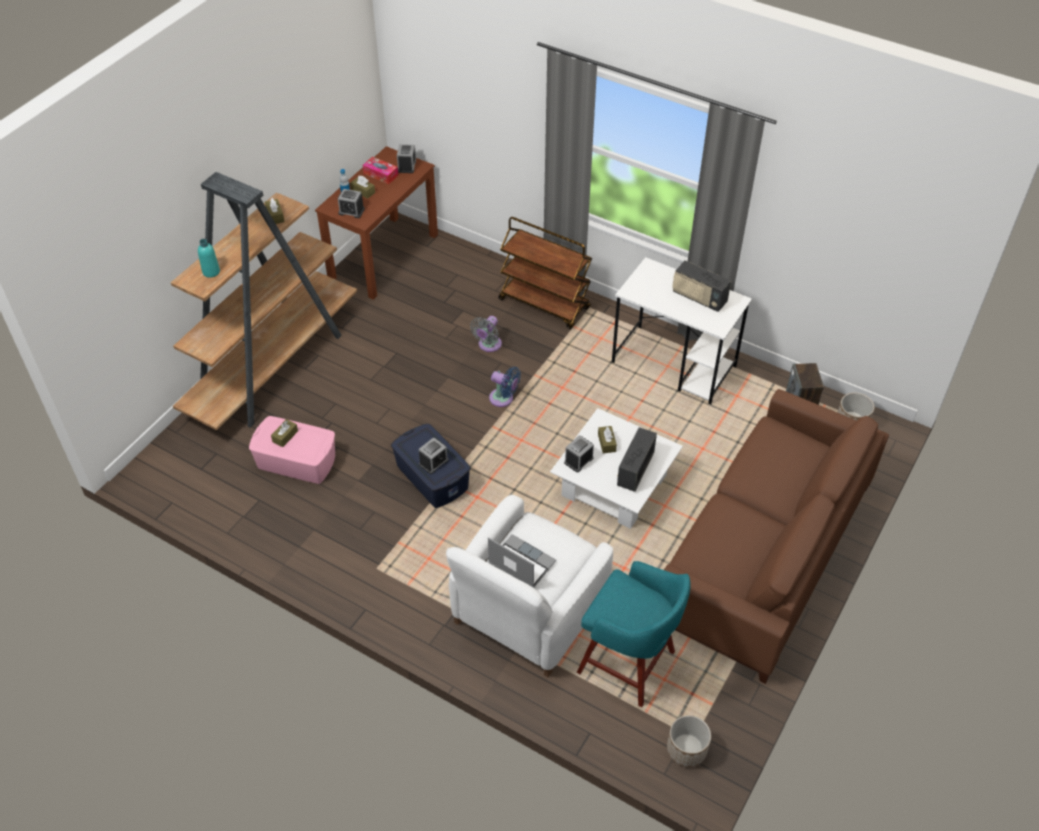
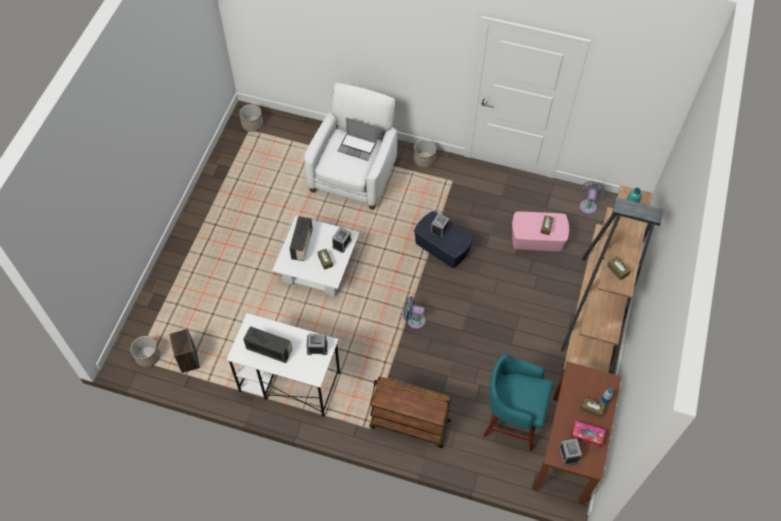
camera: 165 degrees right, 10 degrees up
alarm clock [338,189,365,218] -> alarm clock moved to [307,333,328,355]
grey fan [470,316,502,352] -> grey fan moved to [580,181,605,214]
turquoise stool [577,561,691,707] -> turquoise stool moved to [483,353,553,451]
brown sofa [664,389,889,684] -> none
none -> planter [413,140,436,168]

